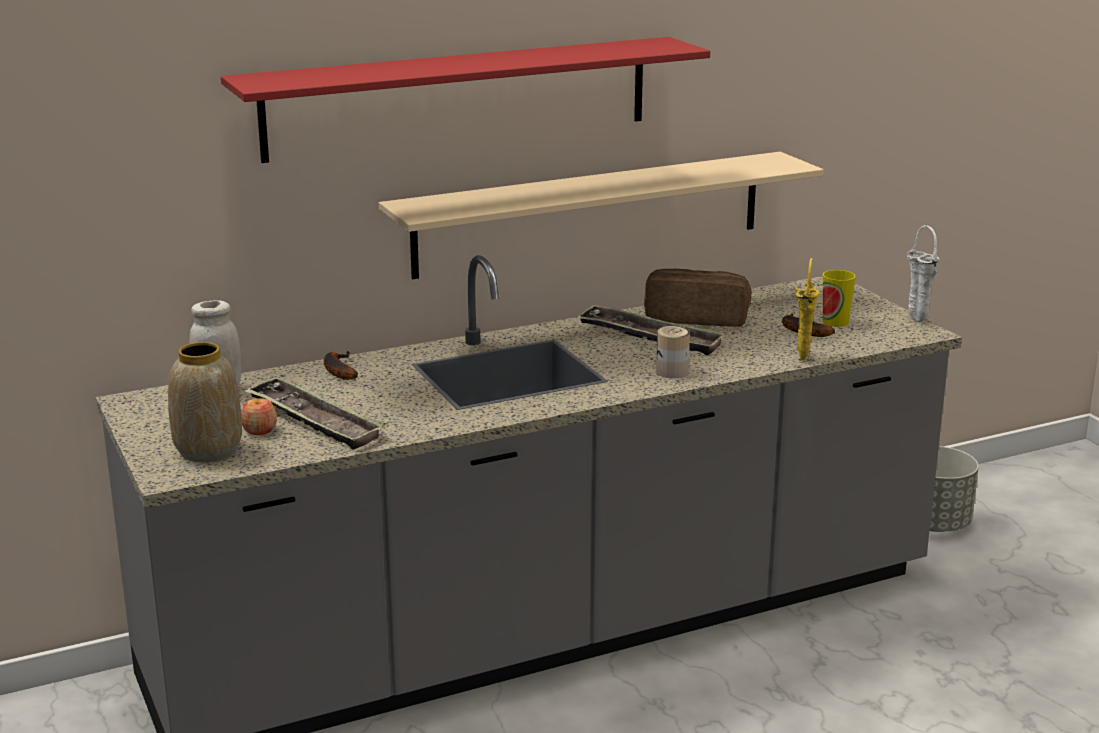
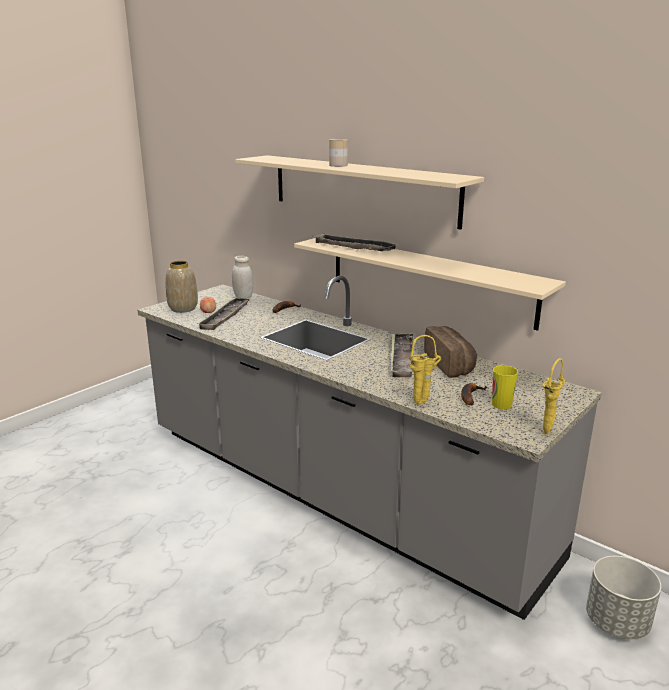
camera: 65 degrees right, 0 degrees up
red shelf [221,37,710,163] -> beige shelf [235,155,484,229]
can [656,326,690,378] -> can moved to [329,139,348,167]
white vase [907,225,940,323] -> yellow vase [542,358,565,434]
none -> tray [312,234,398,251]

